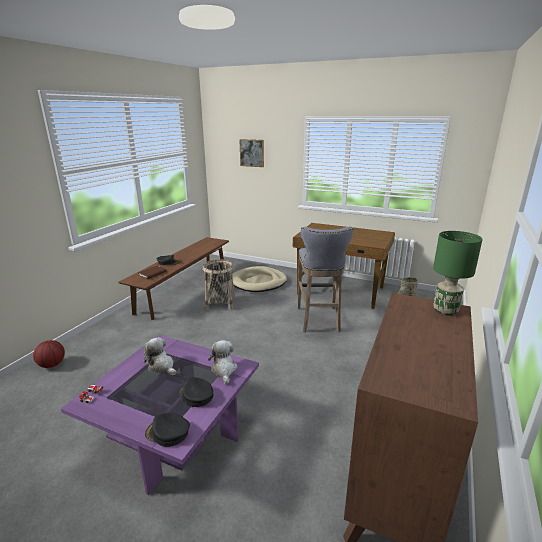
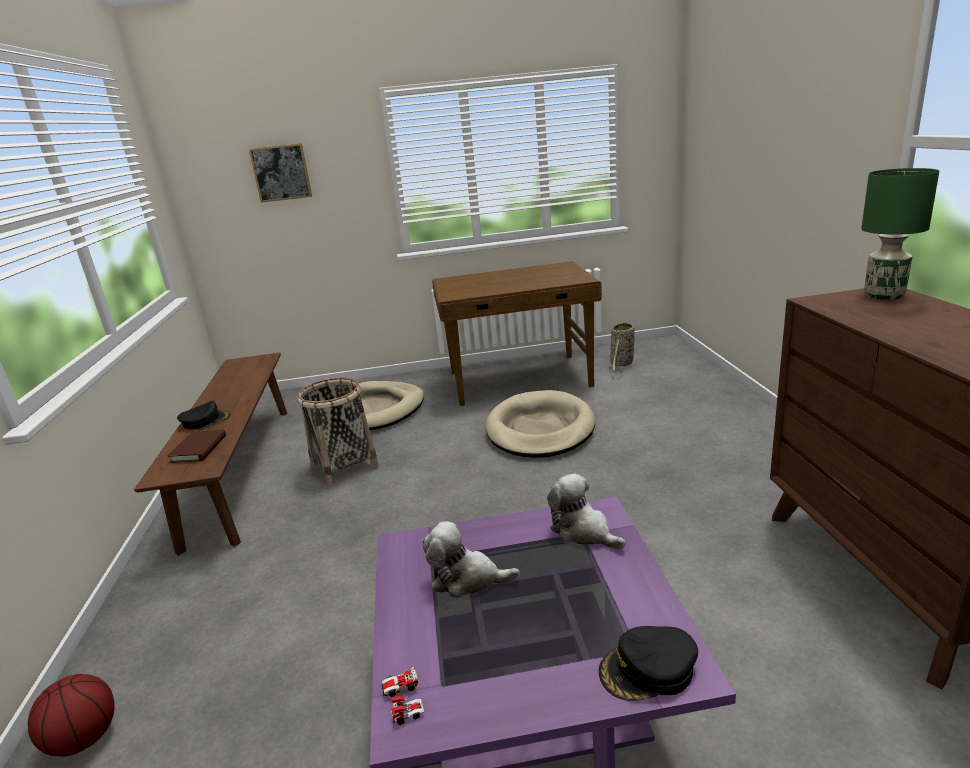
camera: 30 degrees left, 0 degrees up
black cap [179,377,213,407] -> none
grey stool [298,227,354,333] -> beige dog bed [485,390,595,458]

